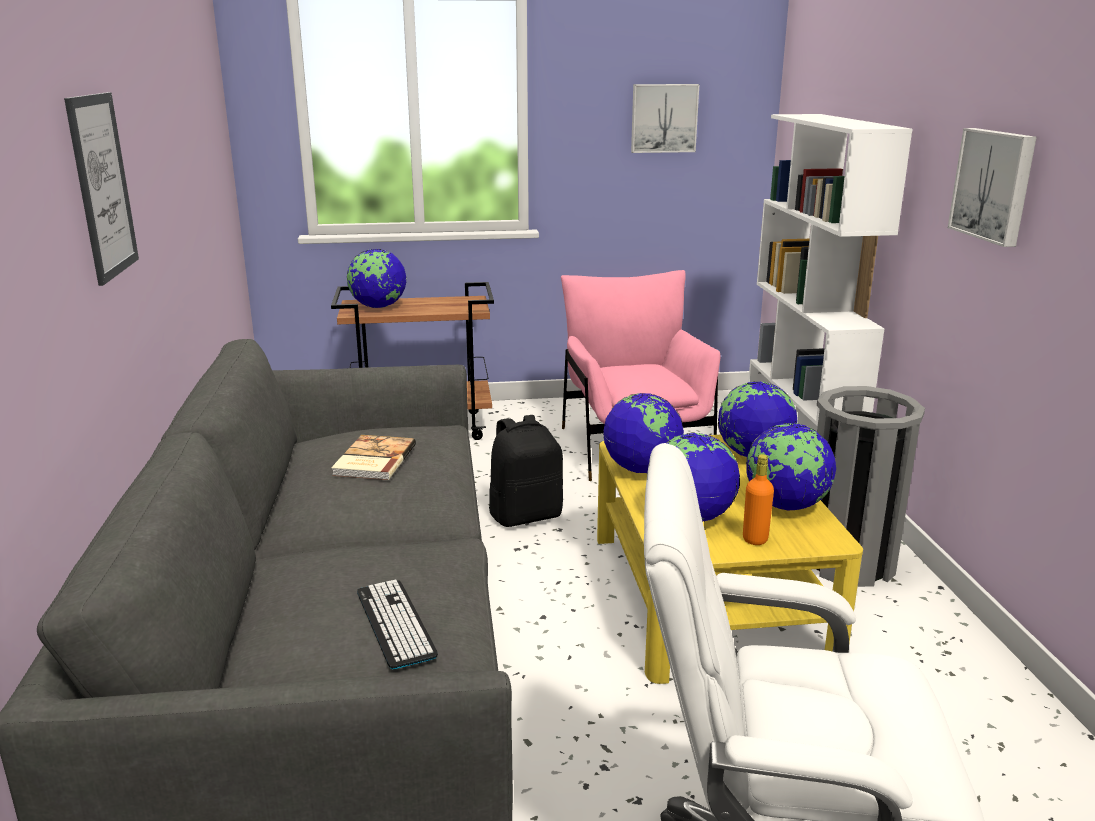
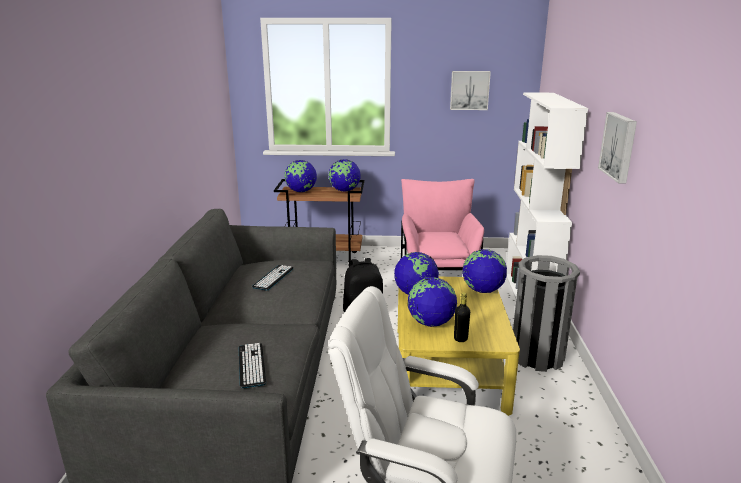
camera: 10 degrees right, 0 degrees up
picture [64,92,139,286] -> none
book [331,435,416,480] -> keyboard [252,265,293,291]
orange bottle [743,454,774,545] -> black bottle [454,293,470,342]
globe [746,423,836,510] -> globe moved to [329,159,361,192]

